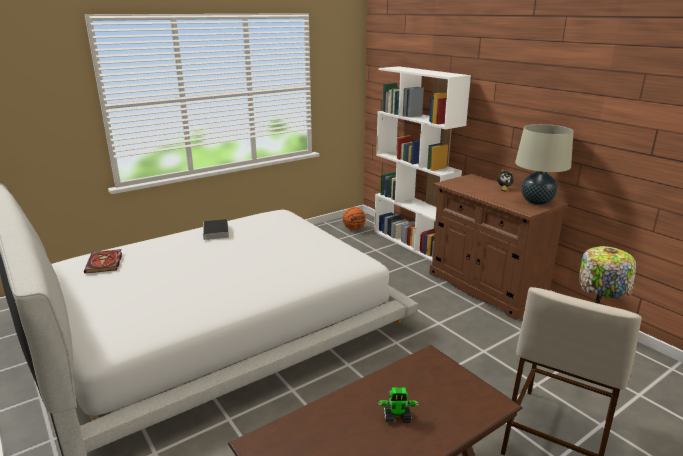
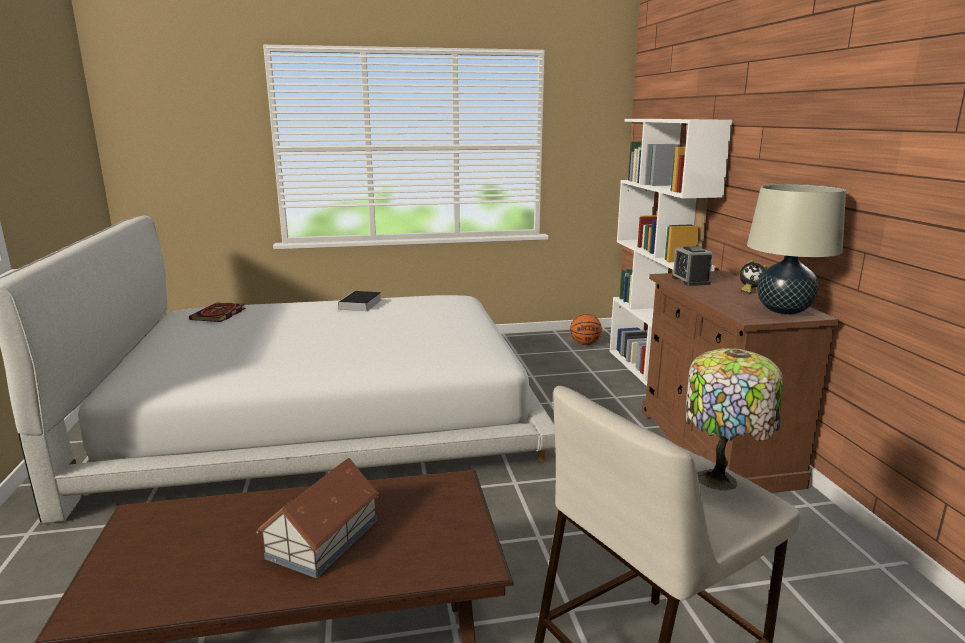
camera: 25 degrees right, 5 degrees down
toy robot [378,387,420,423] -> toy house [257,458,379,578]
none -> alarm clock [672,246,713,286]

